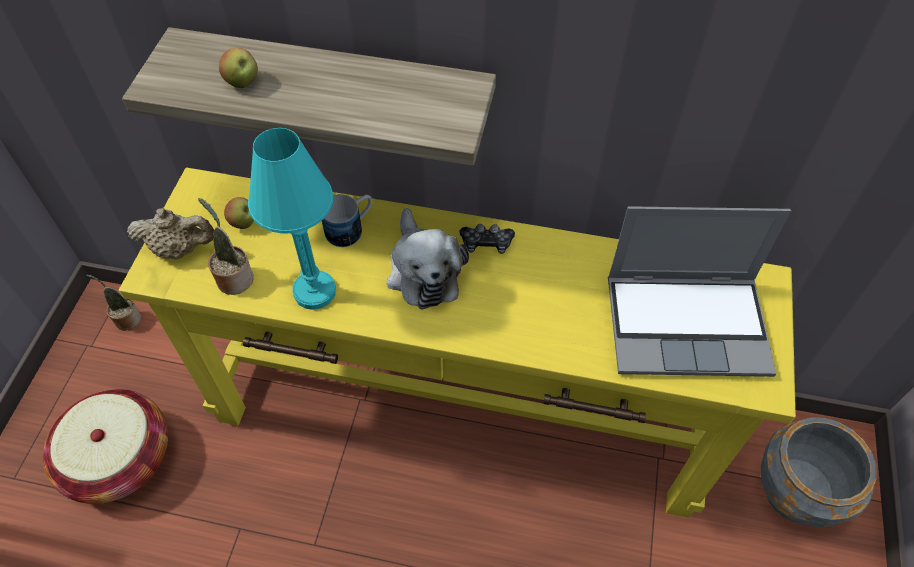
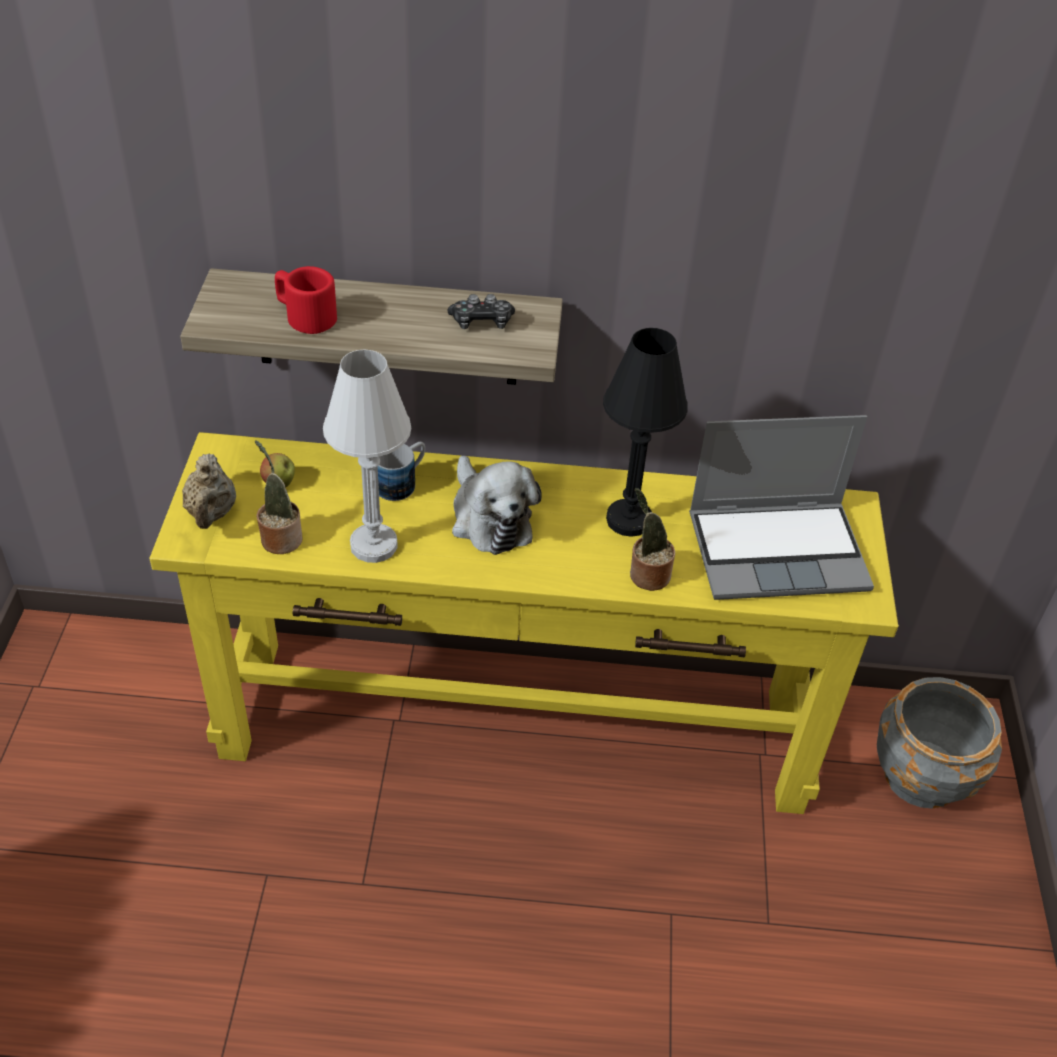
camera: 10 degrees left, 10 degrees down
basket [43,389,168,504] -> none
potted plant [86,275,141,331] -> potted plant moved to [630,488,675,591]
beige teapot [127,208,214,259] -> beige teapot turned 90 degrees clockwise [182,454,236,529]
apple [219,48,258,88] -> red mug [275,266,337,334]
turquoise table lamp [248,128,336,310] -> white table lamp [323,350,411,563]
game controller [460,224,515,254] -> game controller moved to [447,294,515,329]
none -> black table lamp [603,328,688,537]

